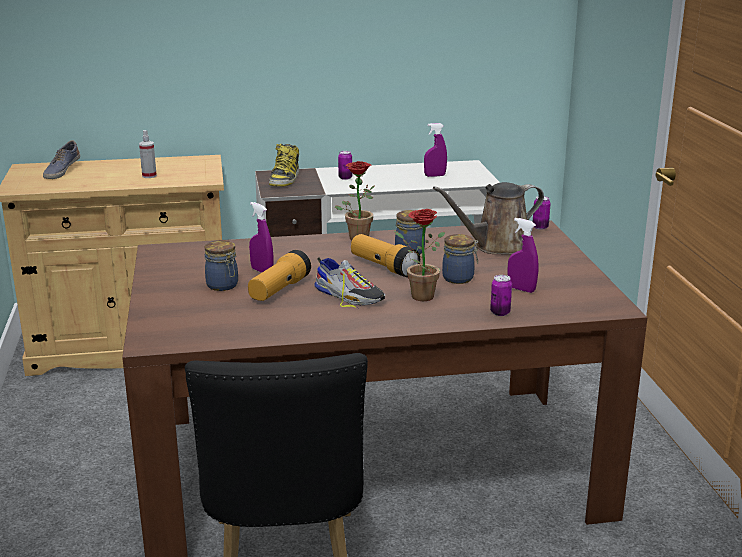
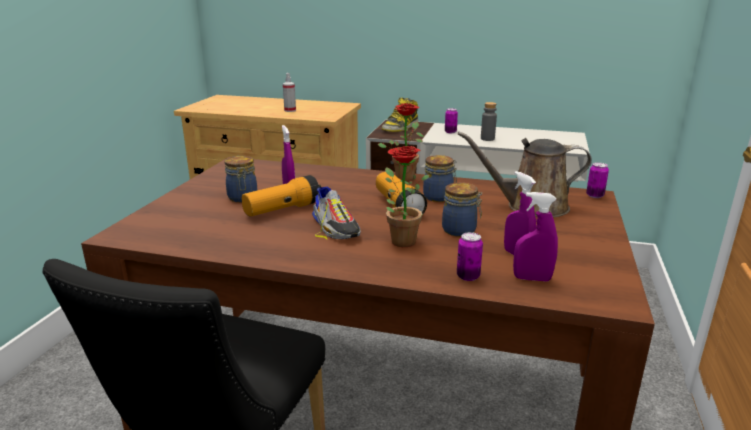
camera: 25 degrees right, 0 degrees up
shoe [43,141,80,179] -> none
purple spray bottle [424,123,447,177] -> purple spray bottle moved to [513,192,558,281]
none -> grey bottle [481,102,497,141]

